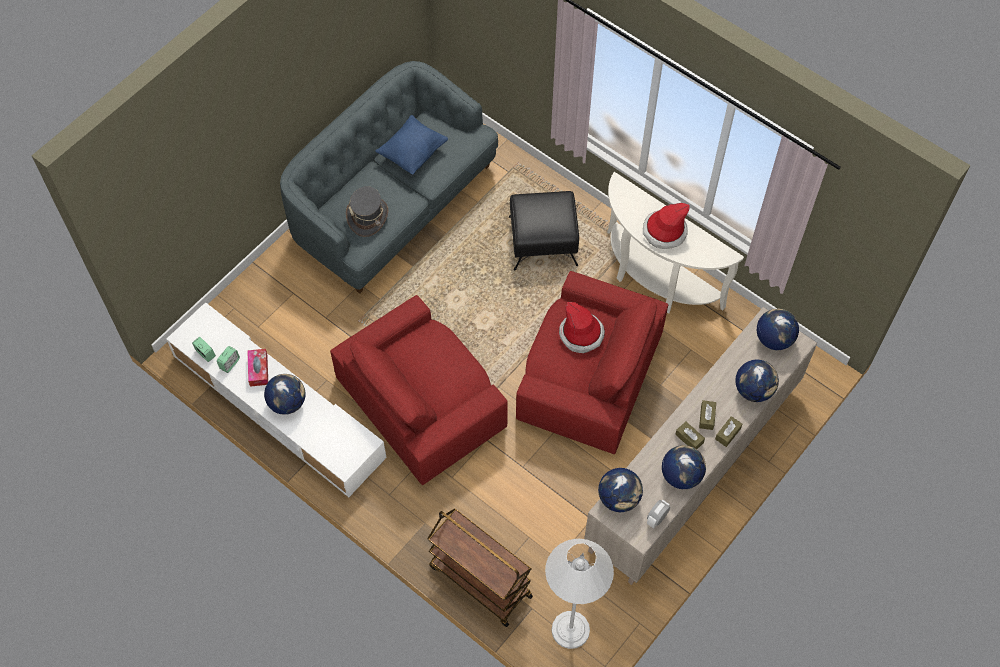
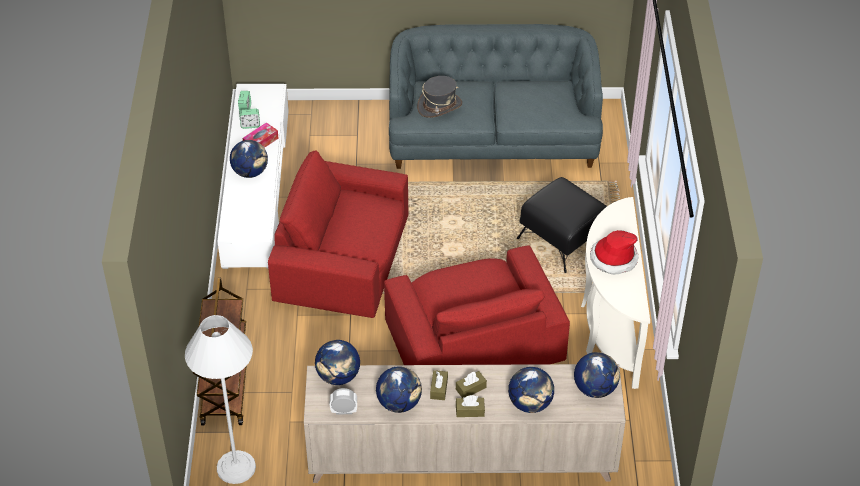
camera: 50 degrees right, 15 degrees down
blue pillow [375,115,448,174] -> none
hat [559,302,605,353] -> none

